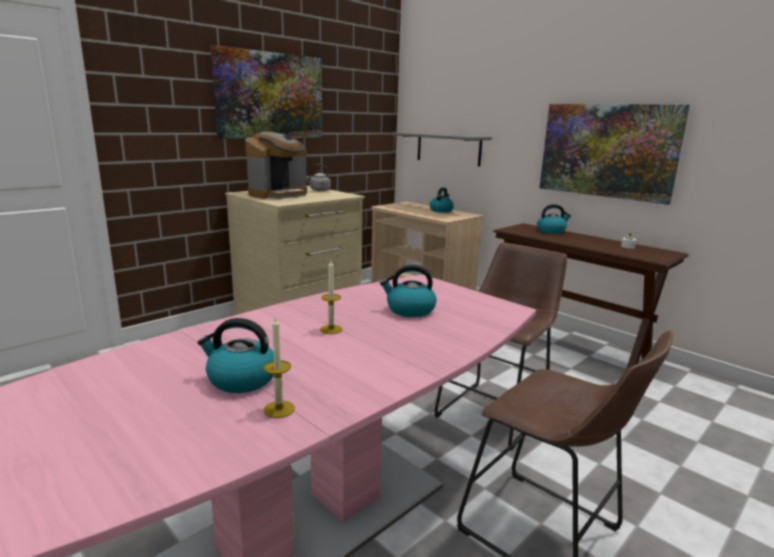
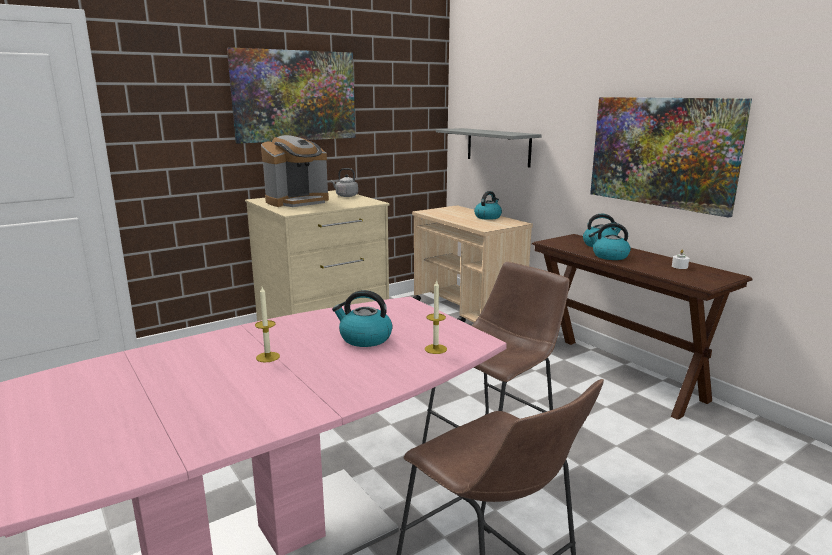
camera: 10 degrees right, 0 degrees up
kettle [197,318,274,393] -> kettle moved to [588,223,631,260]
candle [263,316,295,418] -> candle moved to [425,279,447,354]

